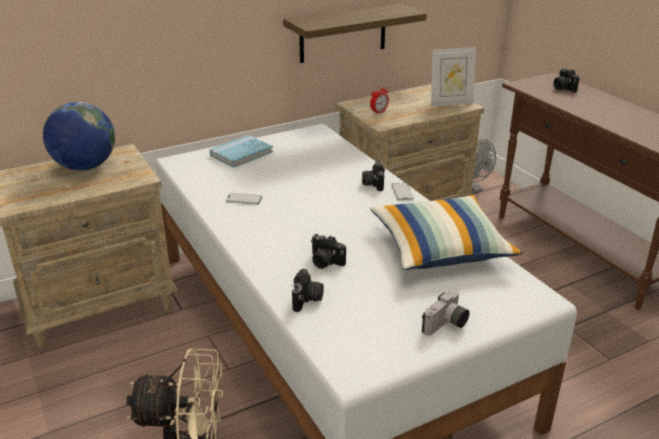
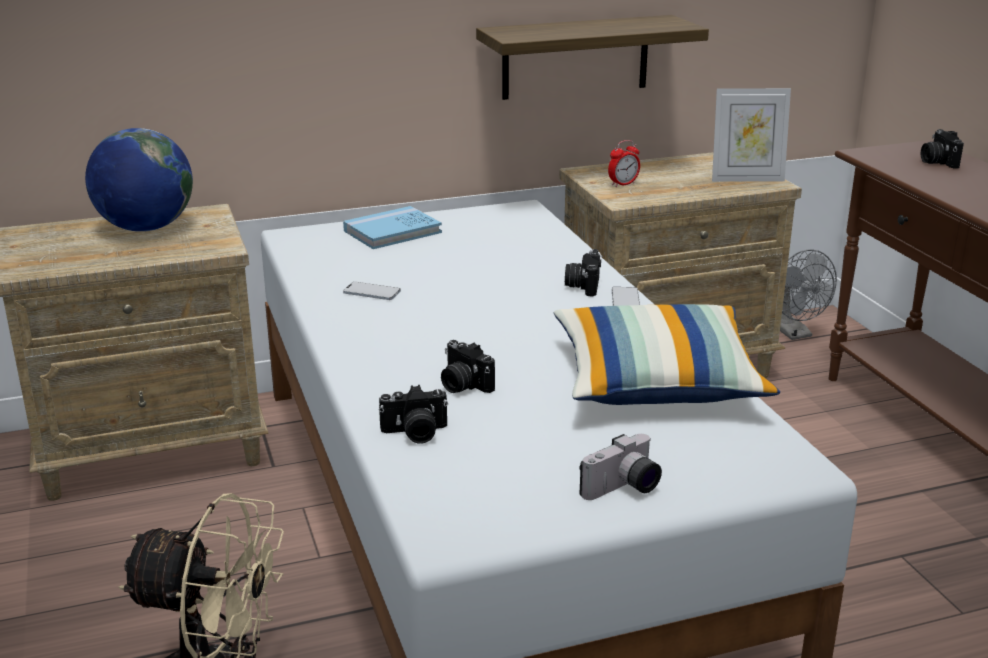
camera: 10 degrees right, 5 degrees down
camera [291,269,324,312] -> camera turned 60 degrees clockwise [379,385,448,443]

